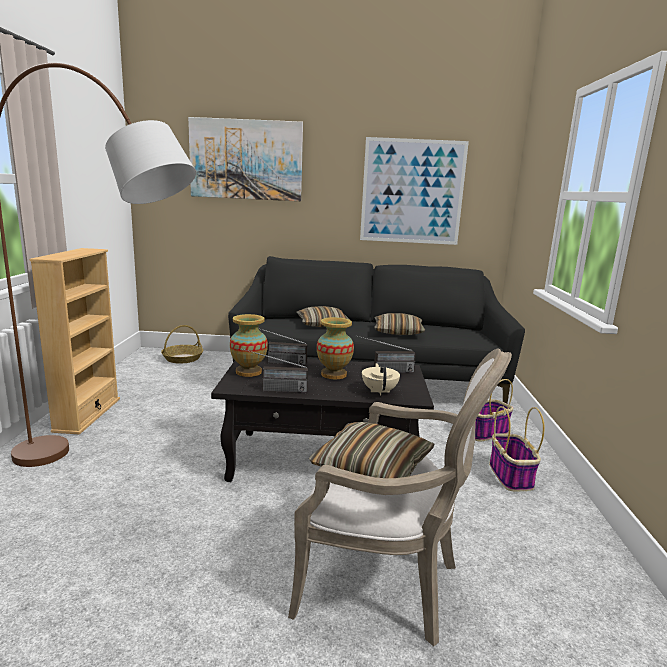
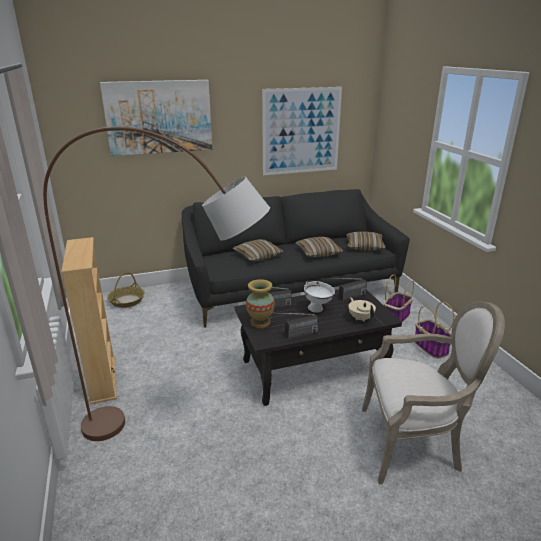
camera: 20 degrees left, 10 degrees up
pillow [309,422,434,478] -> pillow moved to [346,232,386,250]
vase [317,317,354,379] -> white bowl [304,281,335,313]

